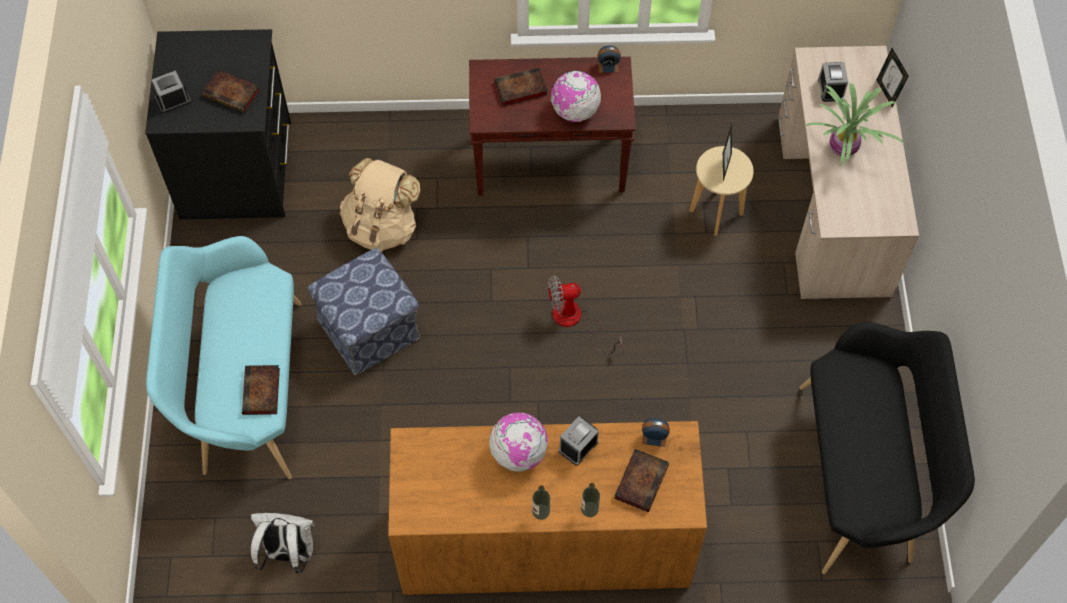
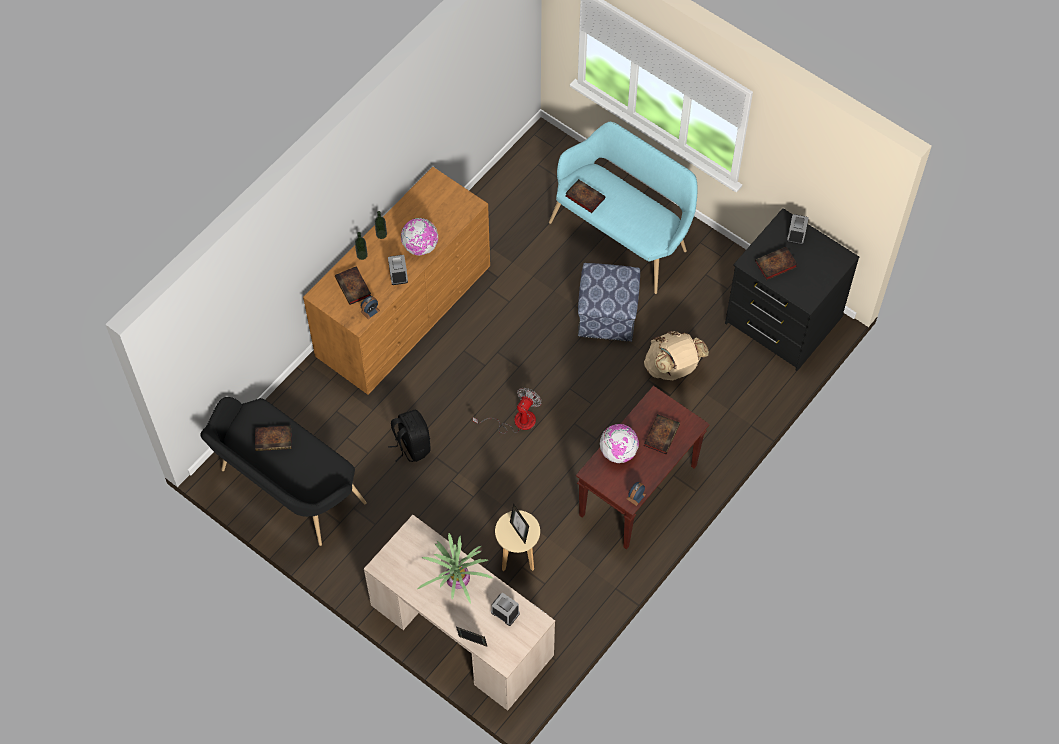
camera: 130 degrees right, 0 degrees up
white backpack [250,513,316,574] -> none
none -> book [255,425,292,451]
none -> black backpack [388,410,431,462]

